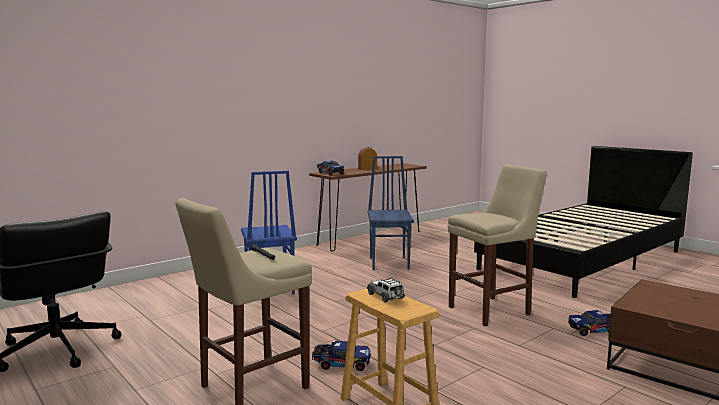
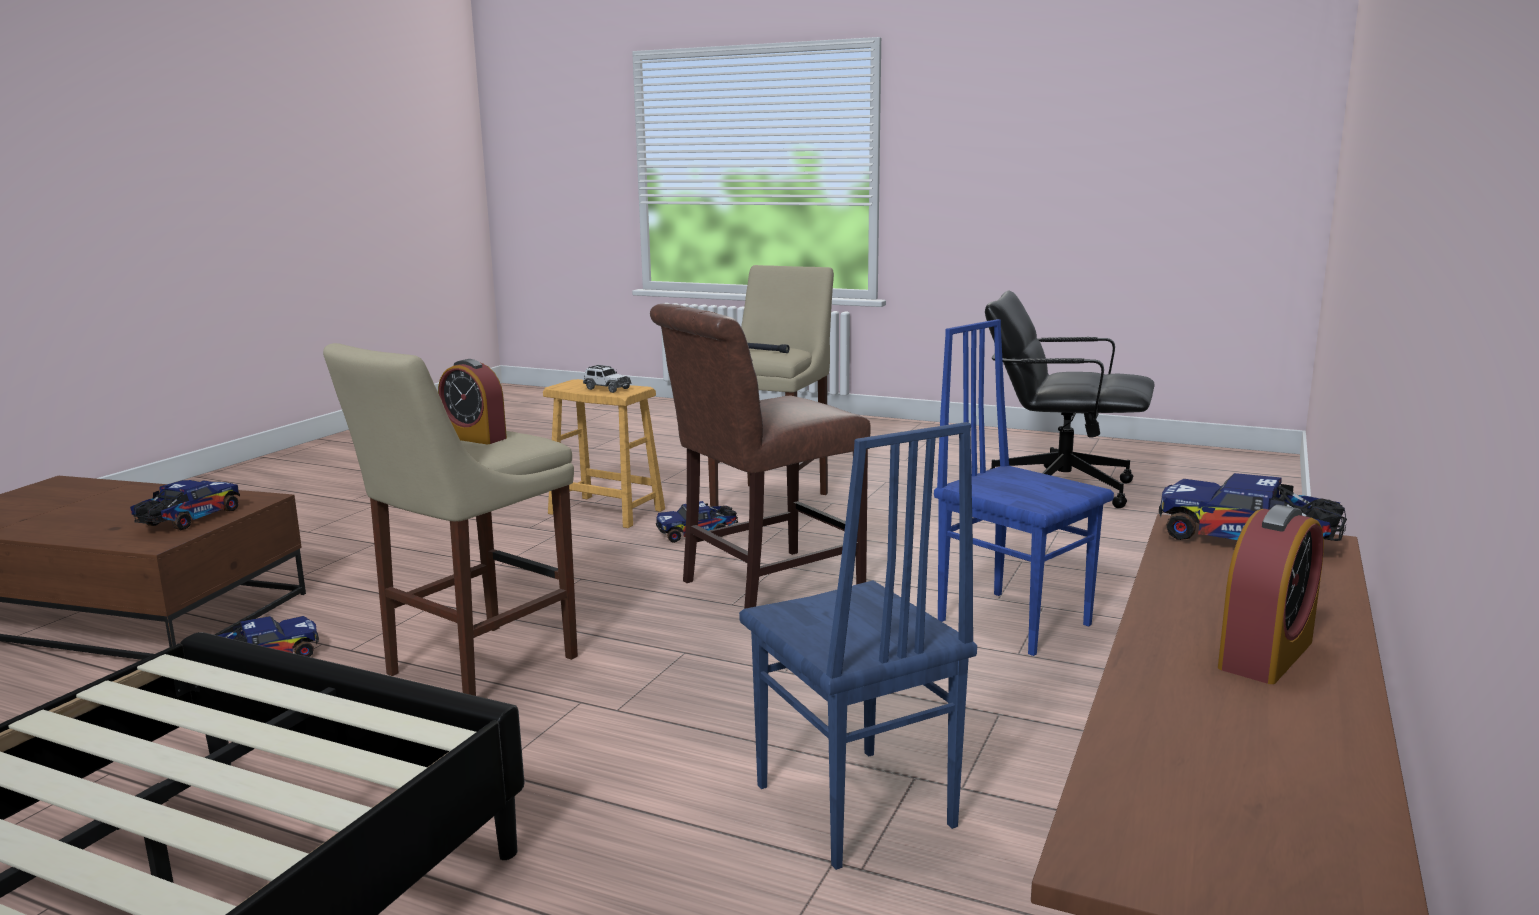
camera: 155 degrees right, 5 degrees up
none -> toy truck [130,480,240,530]
none -> alarm clock [438,359,507,444]
none -> brown chair [650,304,871,609]

